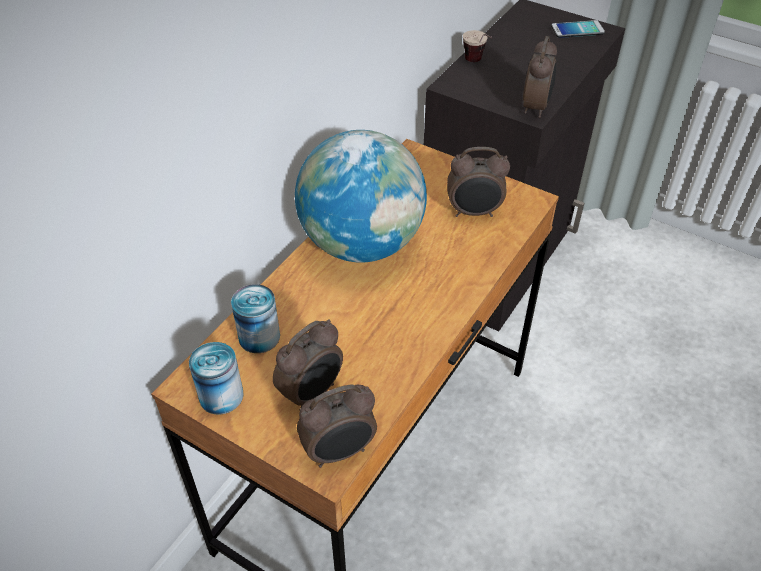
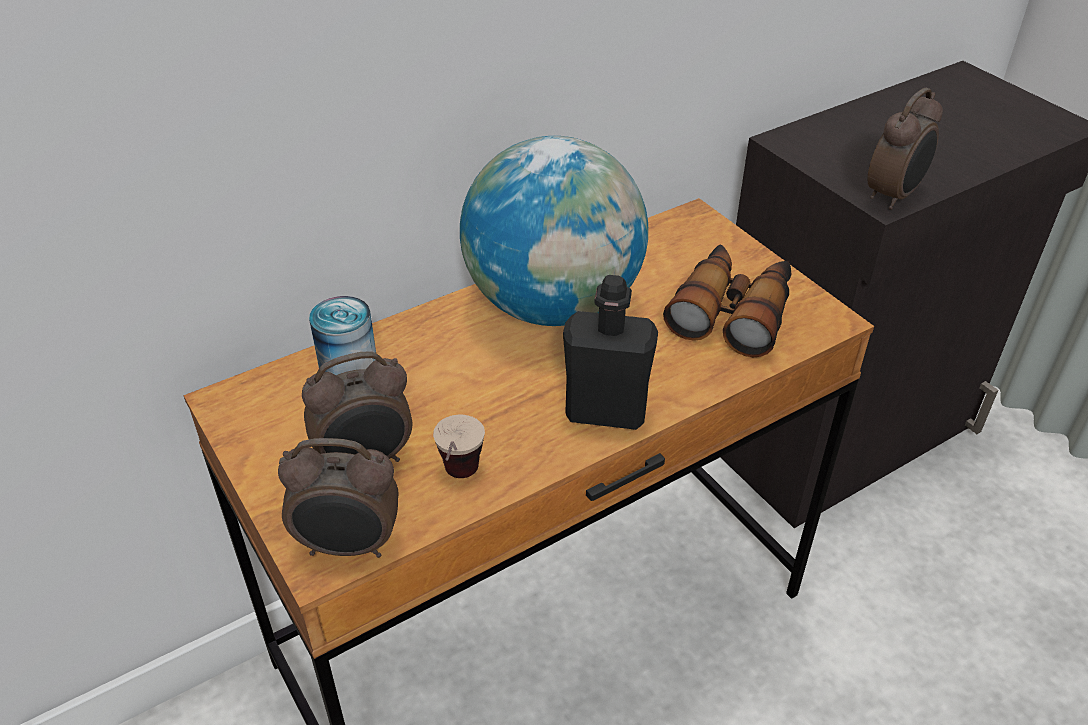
camera: 25 degrees right, 5 degrees down
can [189,342,244,415] -> none
alarm clock [447,147,510,217] -> binoculars [663,245,792,357]
cup [463,30,492,62] -> cup moved to [433,414,485,478]
phone [551,20,605,38] -> none
none -> black bottle [563,275,658,430]

